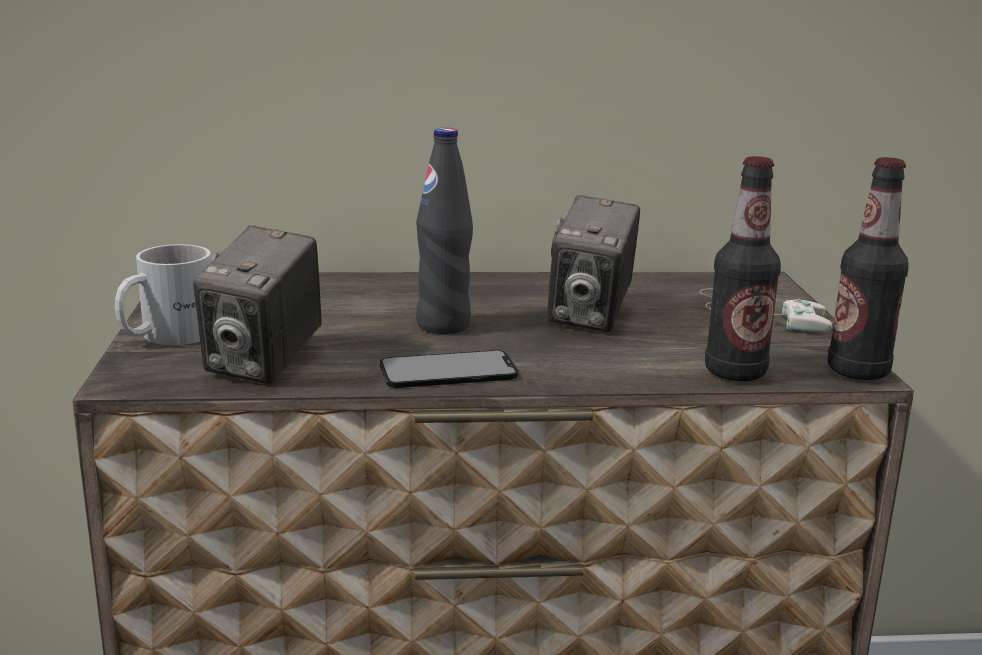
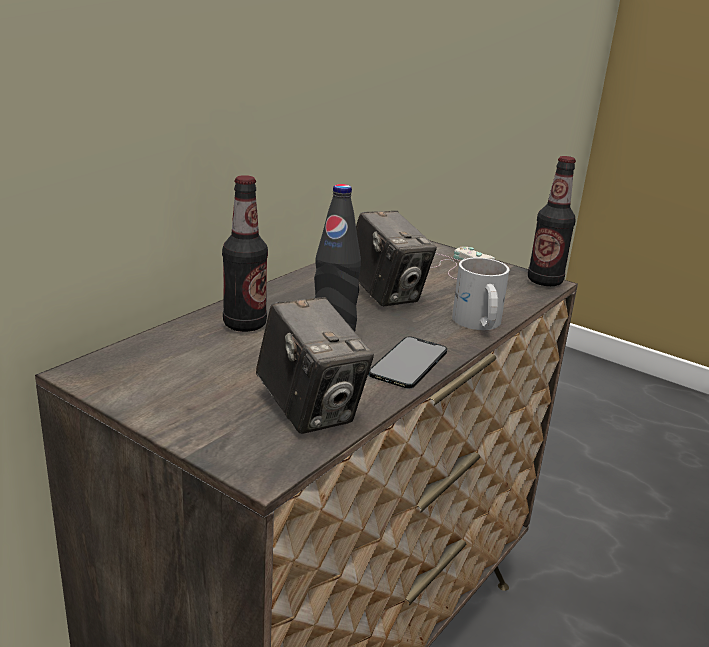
camera: 50 degrees left, 5 degrees up
white mug [115,244,211,345] -> white mug moved to [452,258,509,330]
bottle [705,156,781,381] -> bottle moved to [222,175,268,332]

